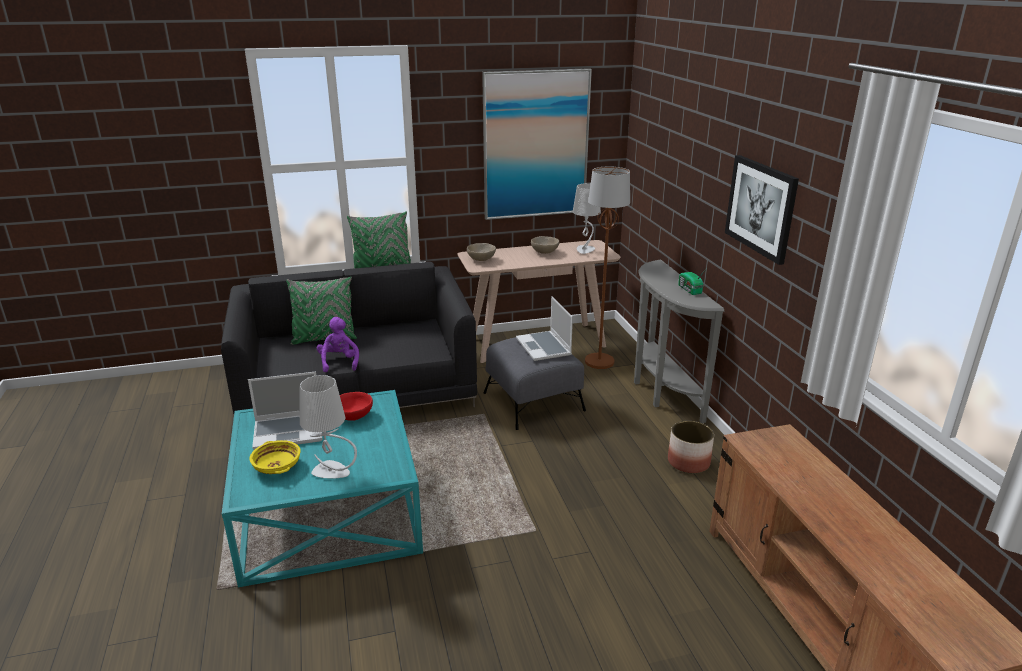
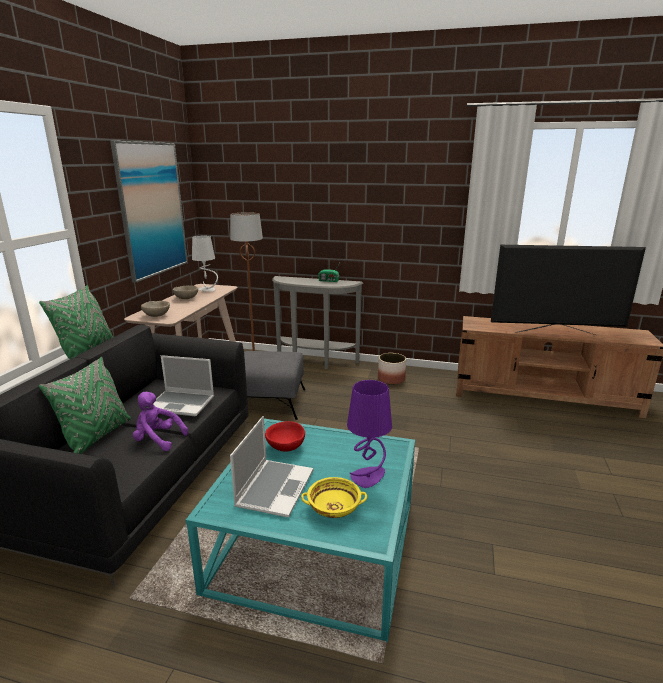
camera: 60 degrees left, 5 degrees down
grey table lamp [300,375,357,478] -> purple table lamp [347,380,392,488]
laptop [516,296,573,361] -> laptop moved to [153,355,214,416]
picture [725,155,799,265] -> none
none -> television [491,245,646,335]

